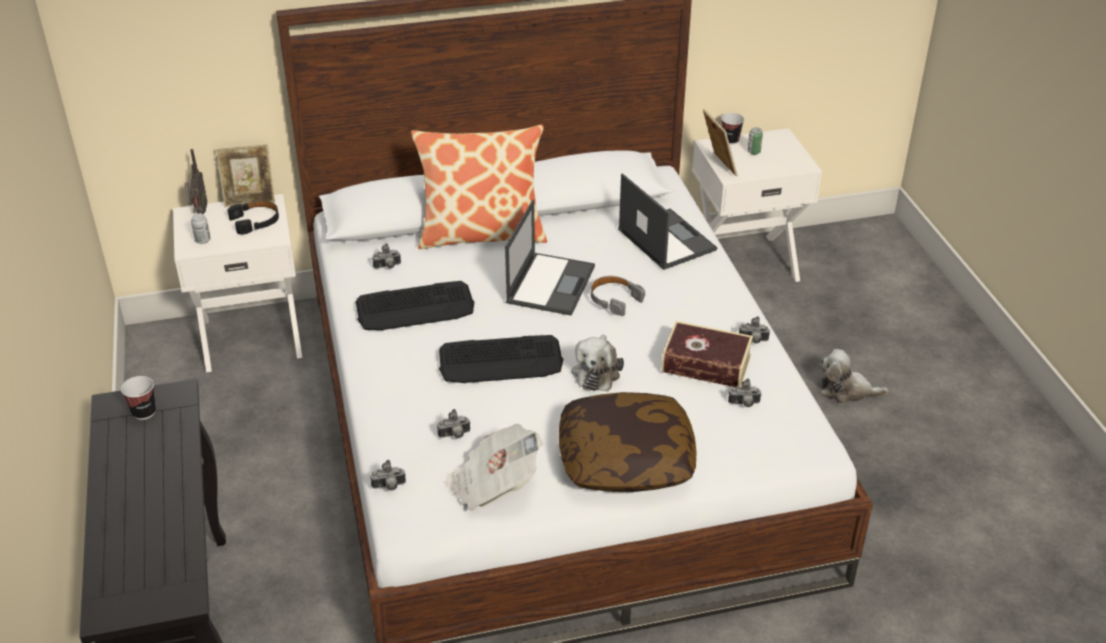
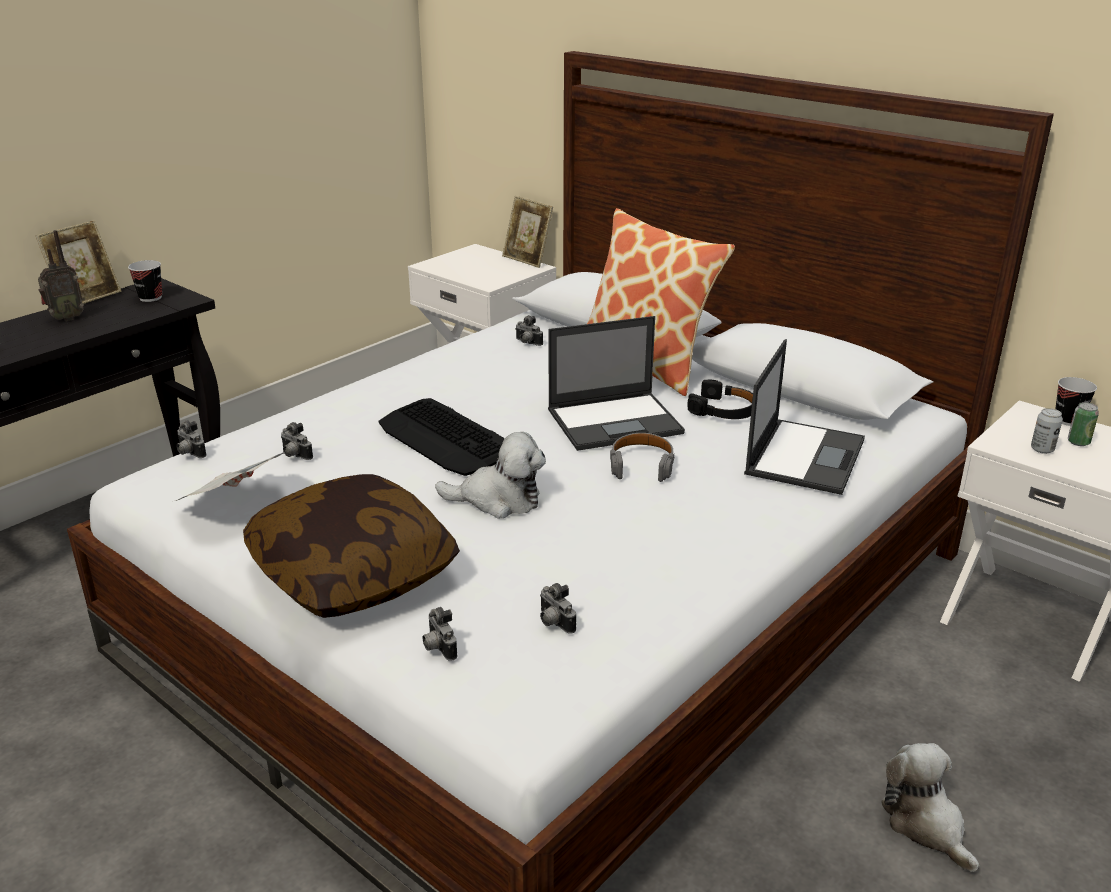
camera: 55 degrees right, 10 degrees down
radio [185,149,207,214] -> radio moved to [38,230,84,321]
can [191,214,211,244] -> can moved to [1031,408,1063,454]
black headphones [228,200,279,234] -> black headphones moved to [687,379,753,419]
keyboard [356,281,474,330] -> none
plush toy [571,335,624,391] -> plush toy turned 150 degrees counterclockwise [435,432,546,518]
book [662,321,753,387] -> none
picture frame [703,109,738,176] -> picture frame moved to [35,220,122,304]
camera [739,316,770,344] -> camera moved to [422,607,457,661]

